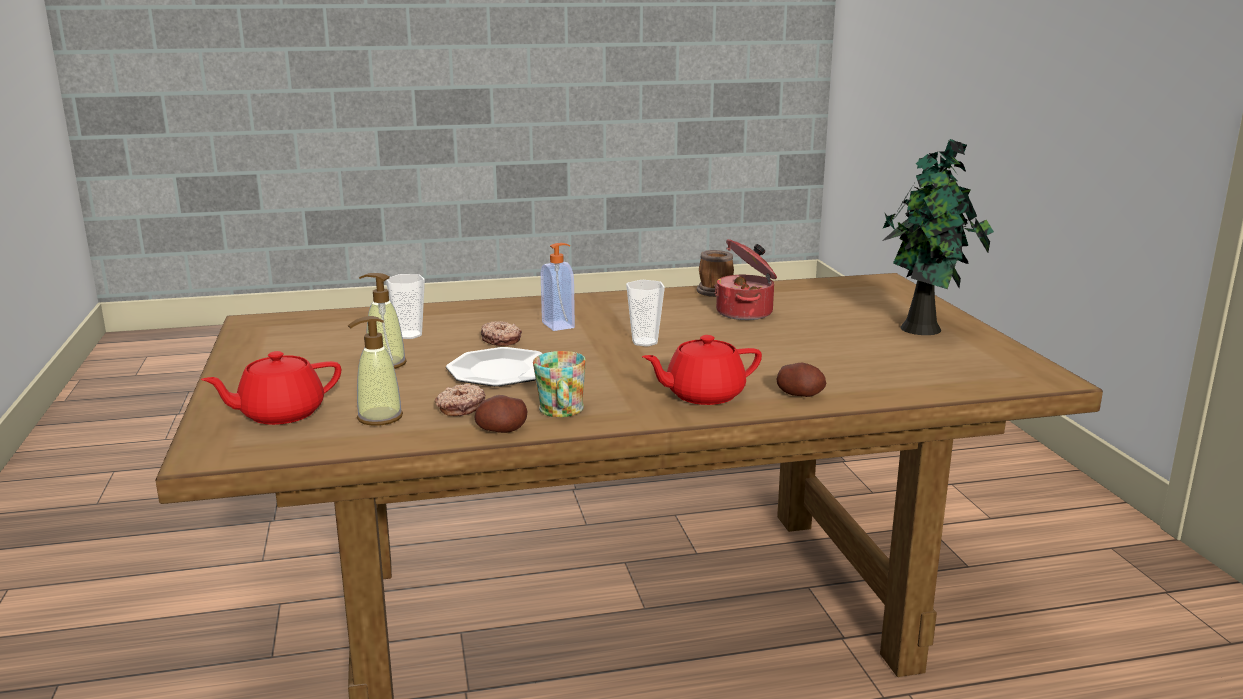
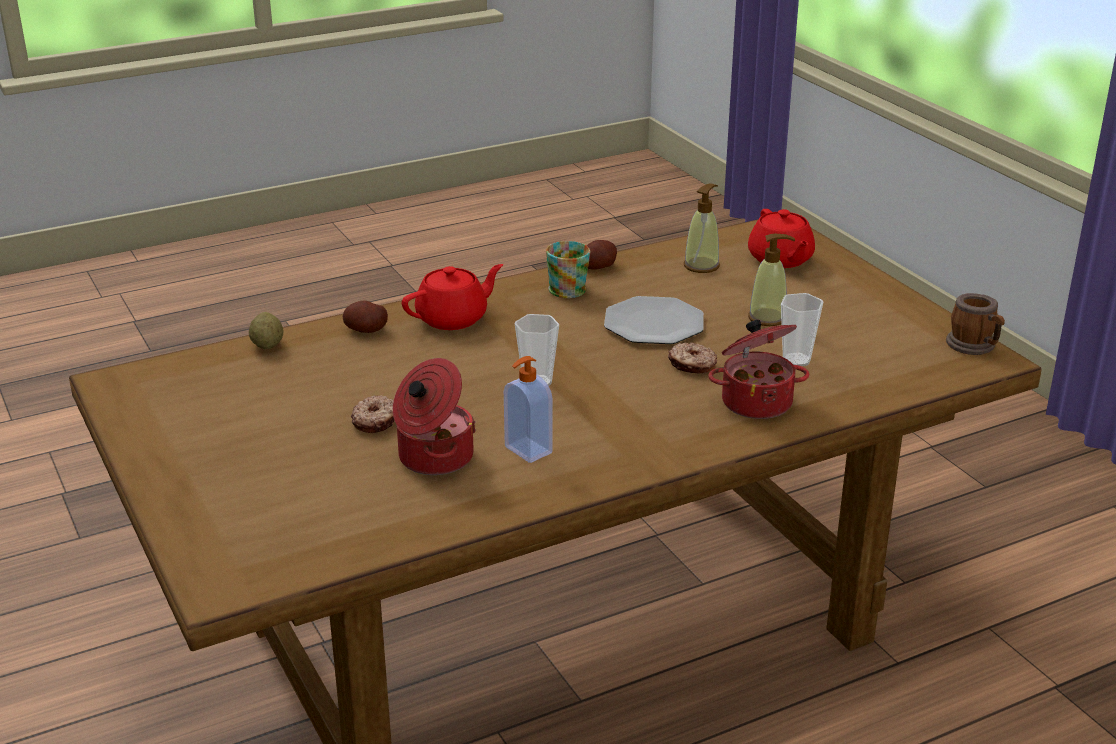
camera: 165 degrees right, 10 degrees up
red teapot [201,351,341,425] -> red teapot turned 120 degrees clockwise [748,209,815,268]
donut [435,384,486,416] -> donut moved to [351,395,394,433]
soap dispenser [541,243,575,331] -> soap dispenser moved to [504,356,553,463]
mug [697,250,734,297] -> mug moved to [946,293,1005,355]
potted plant [882,139,994,335] -> none
none -> potato [249,312,284,349]
none -> cooking pot [708,320,809,419]

